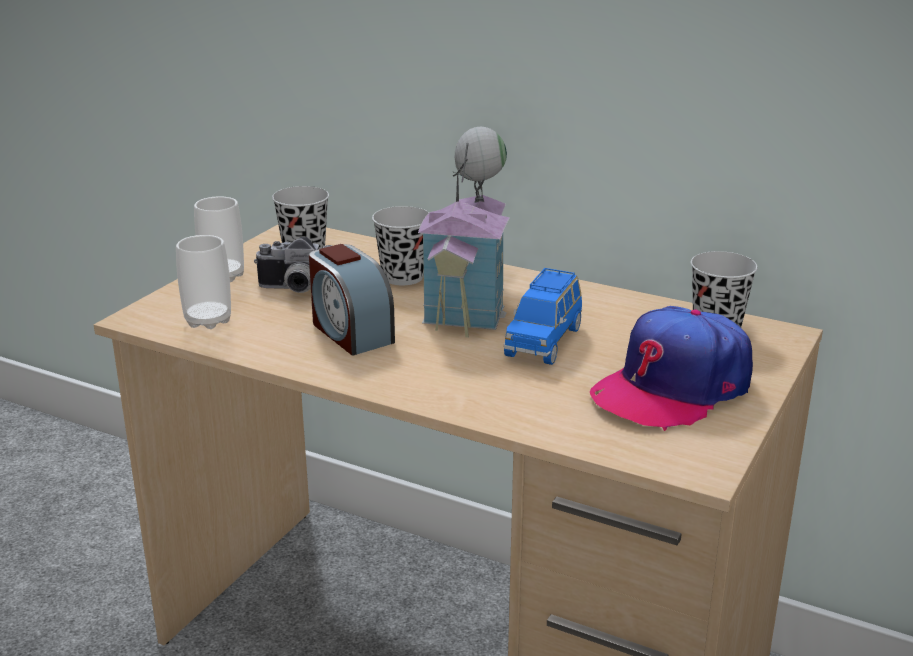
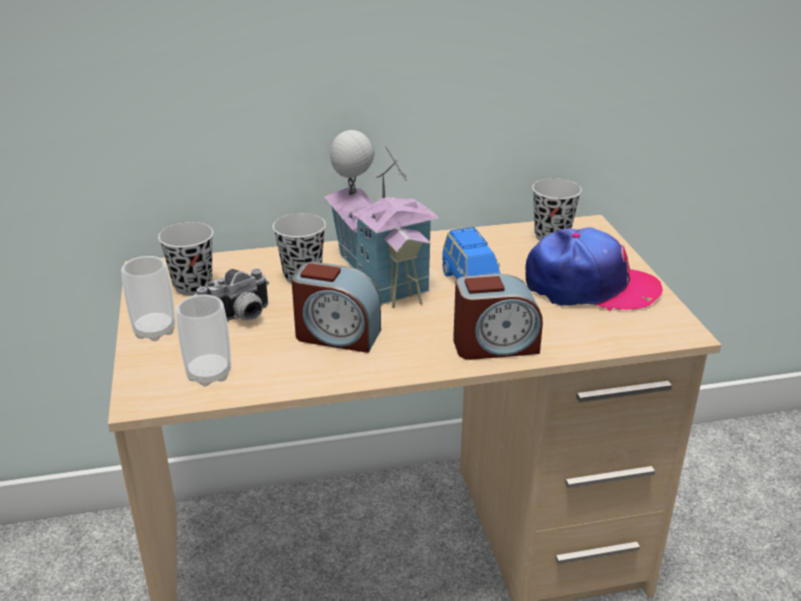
camera: 40 degrees left, 5 degrees up
cap [590,306,753,431] -> cap turned 90 degrees counterclockwise [525,227,663,311]
none -> alarm clock [453,274,543,360]

